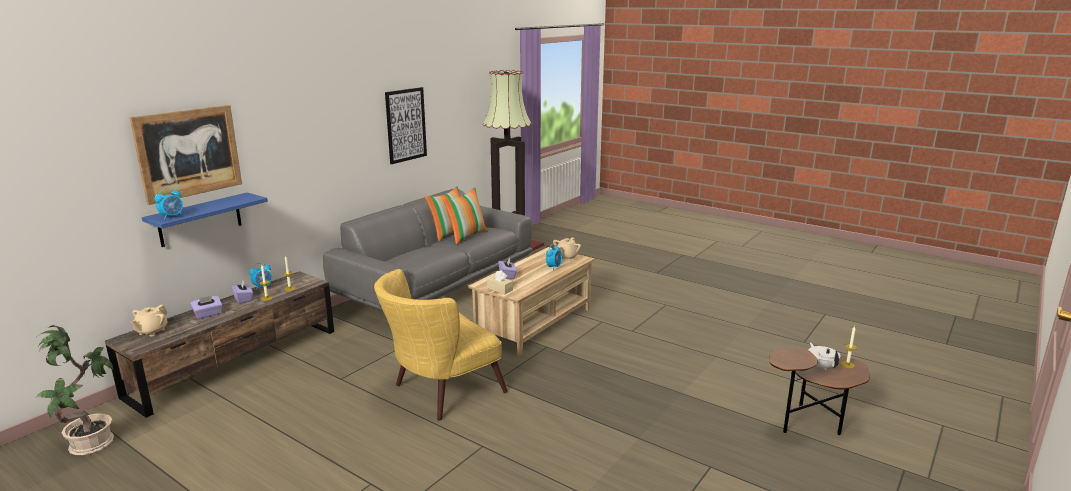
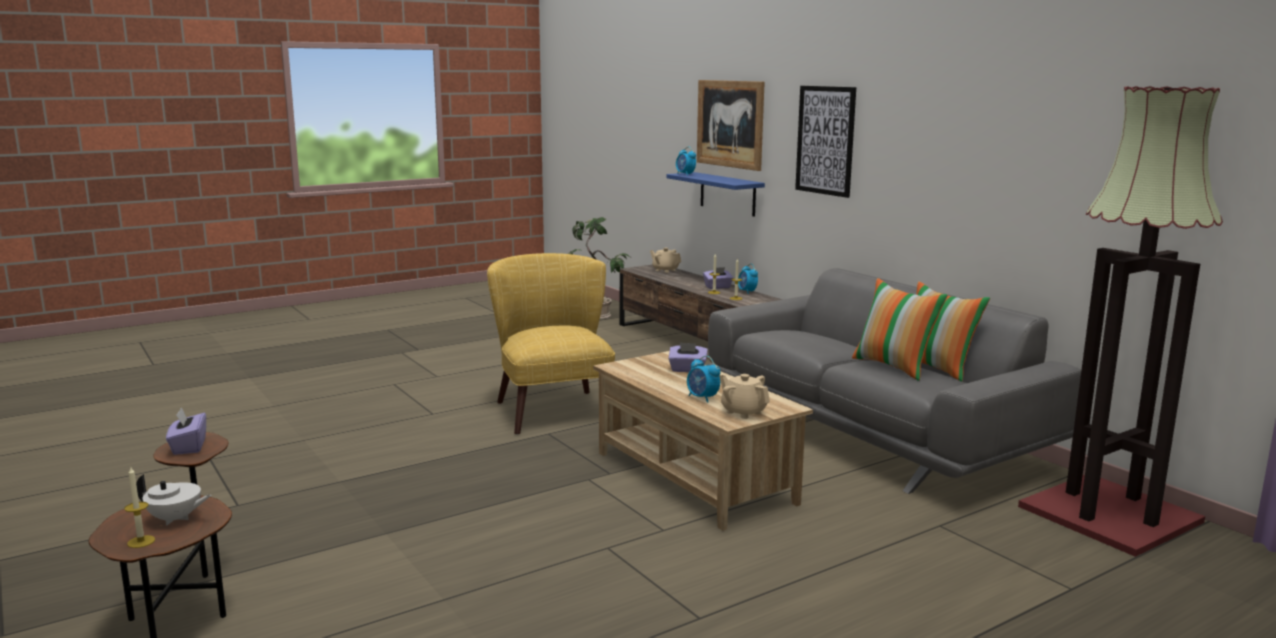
camera: 110 degrees right, 5 degrees down
purple tissue box [190,296,222,319] -> purple tissue box moved to [166,407,206,455]
picture [385,87,427,164] -> picture moved to [795,86,856,198]
beige tissue box [487,270,513,294] -> none

